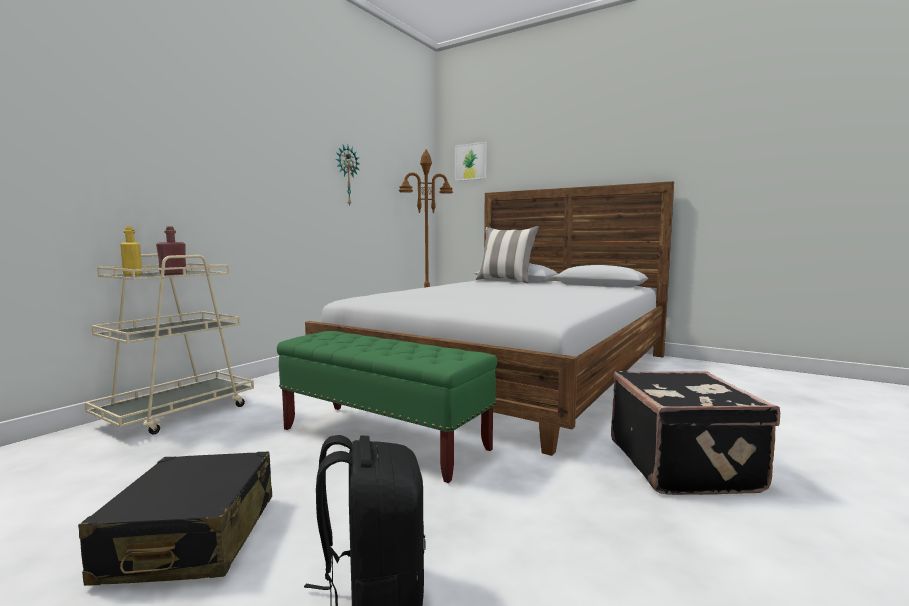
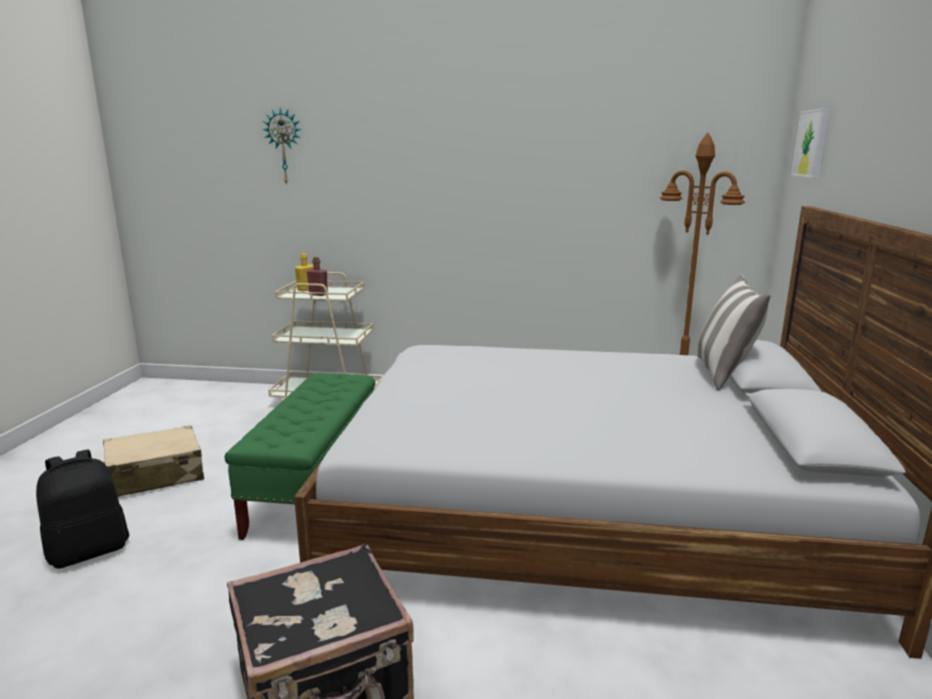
camera: 65 degrees right, 10 degrees up
black suitcase [78,452,272,586] -> beige suitcase [103,426,204,497]
wall clock [336,145,360,206] -> wall clock moved to [262,107,302,185]

